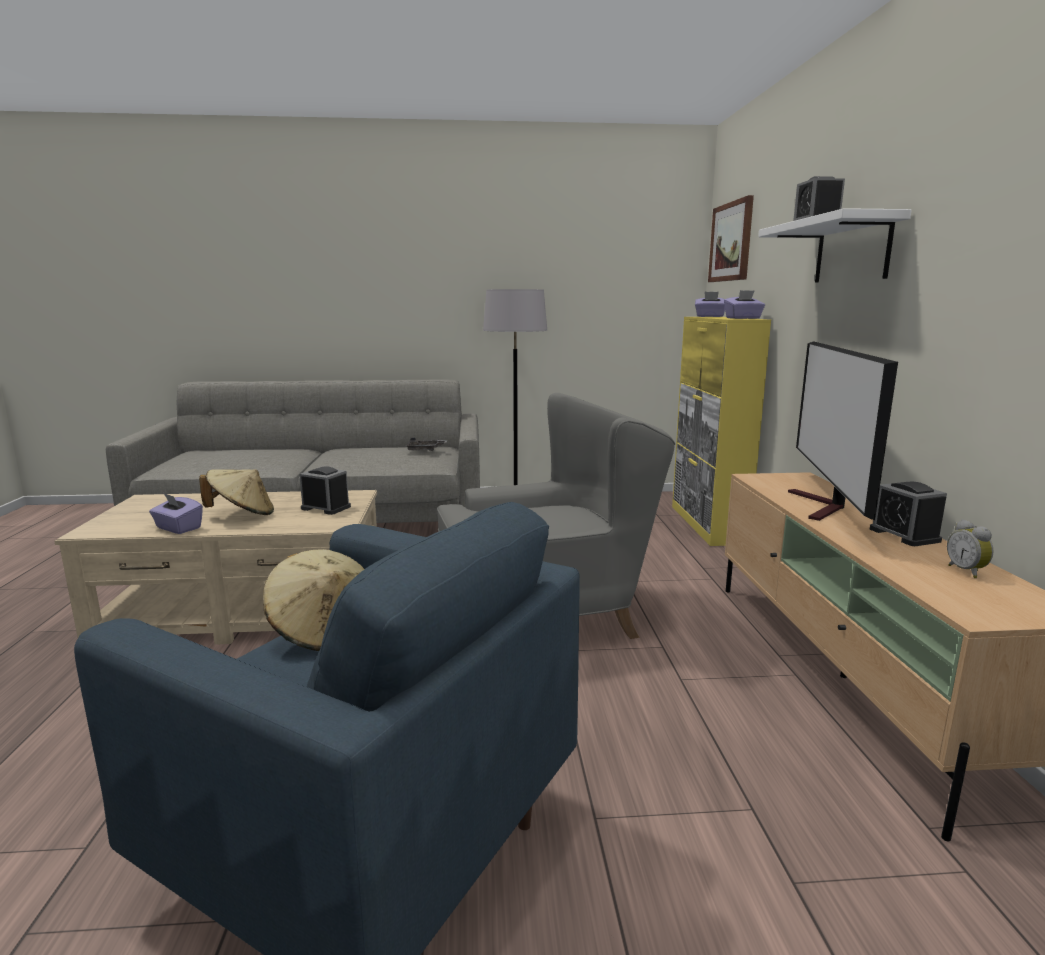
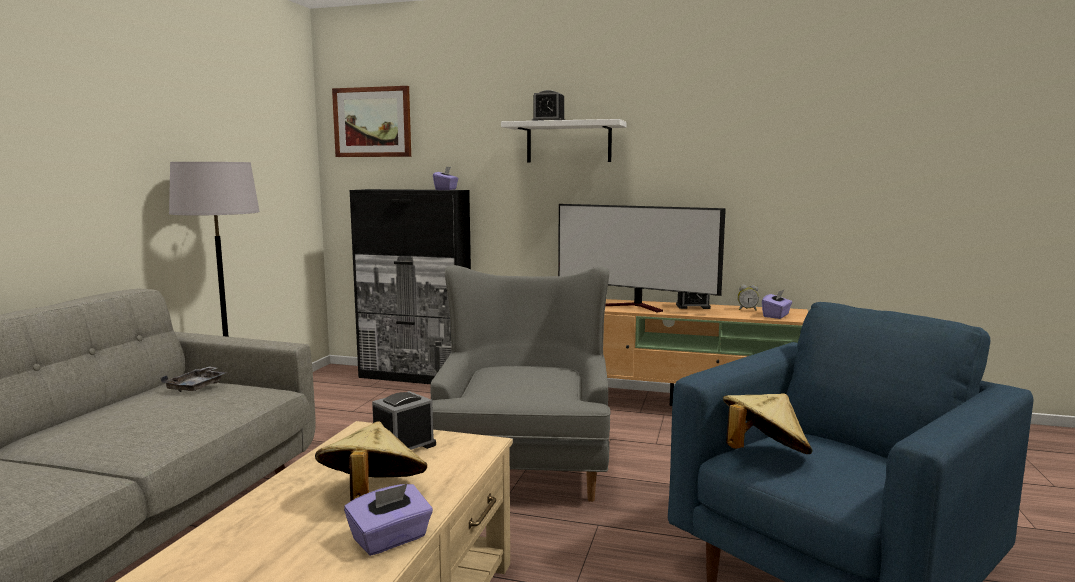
camera: 70 degrees left, 5 degrees down
yellow cabinet [672,317,771,546] -> black cabinet [349,189,471,384]
purple tissue box [695,292,725,317] -> purple tissue box moved to [762,289,792,319]

